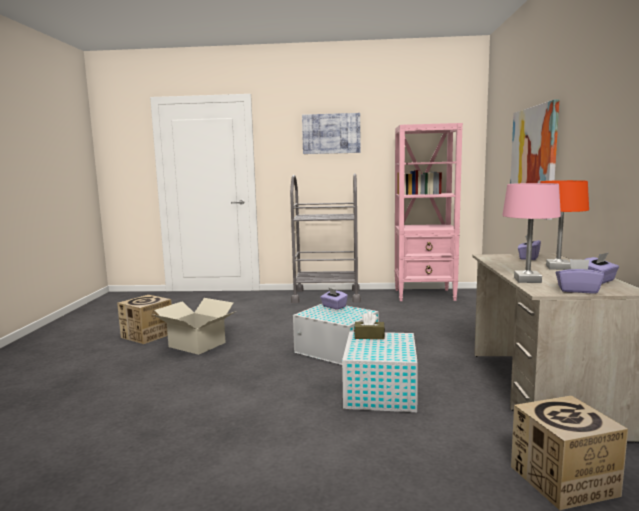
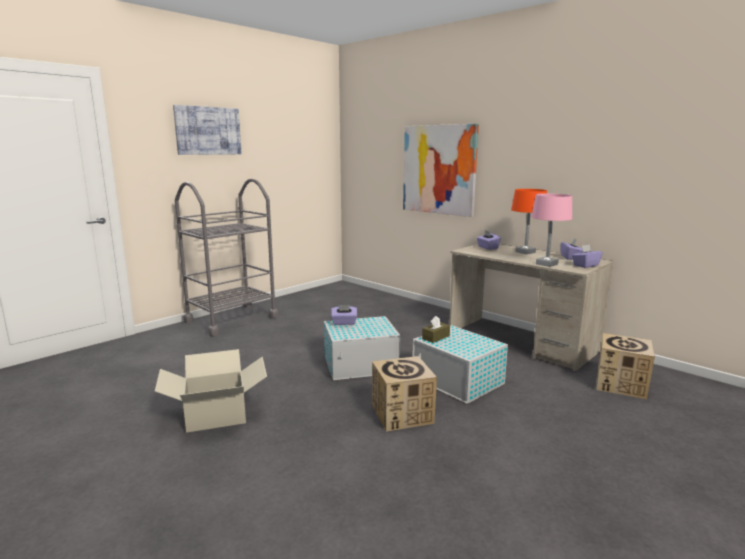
camera: 50 degrees left, 5 degrees up
cardboard box [117,295,172,344] -> cardboard box moved to [372,356,437,432]
pink bookcase [395,123,463,301] -> none

